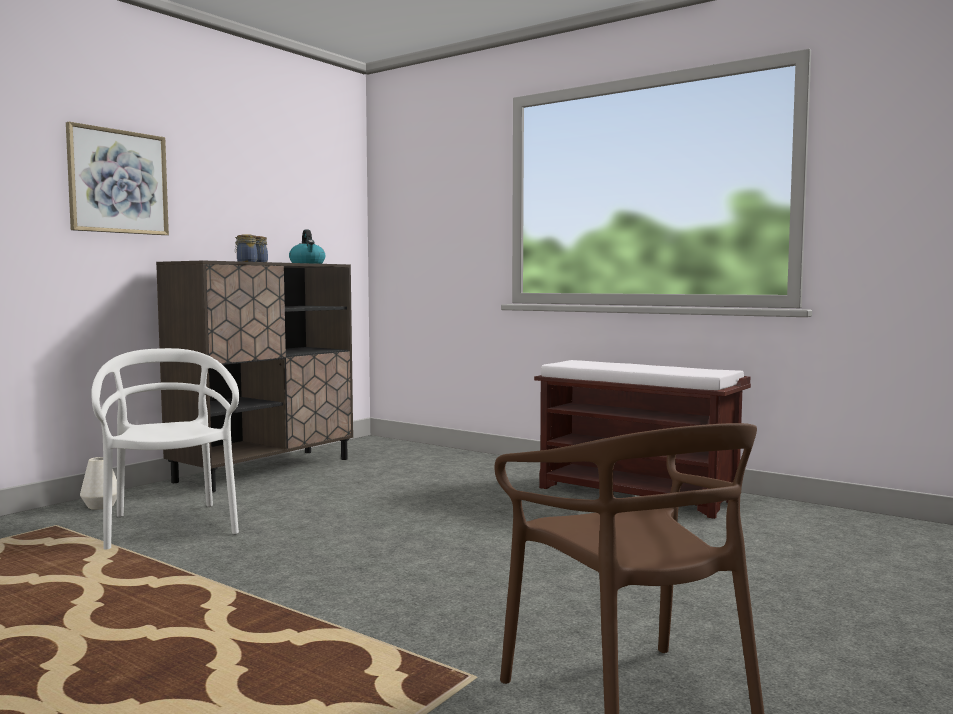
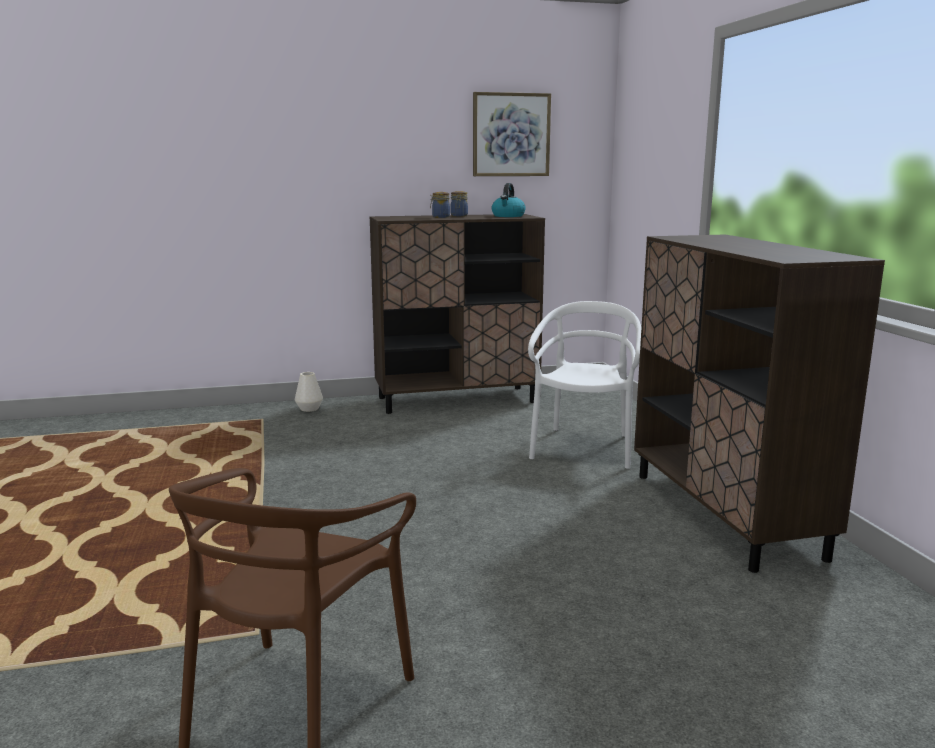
camera: 40 degrees right, 10 degrees up
picture [66,122,169,235] -> picture moved to [473,92,551,176]
white chair [91,348,239,549] -> white chair moved to [528,301,641,469]
brown bench [534,360,751,519] -> brown cabinet [634,235,885,573]

